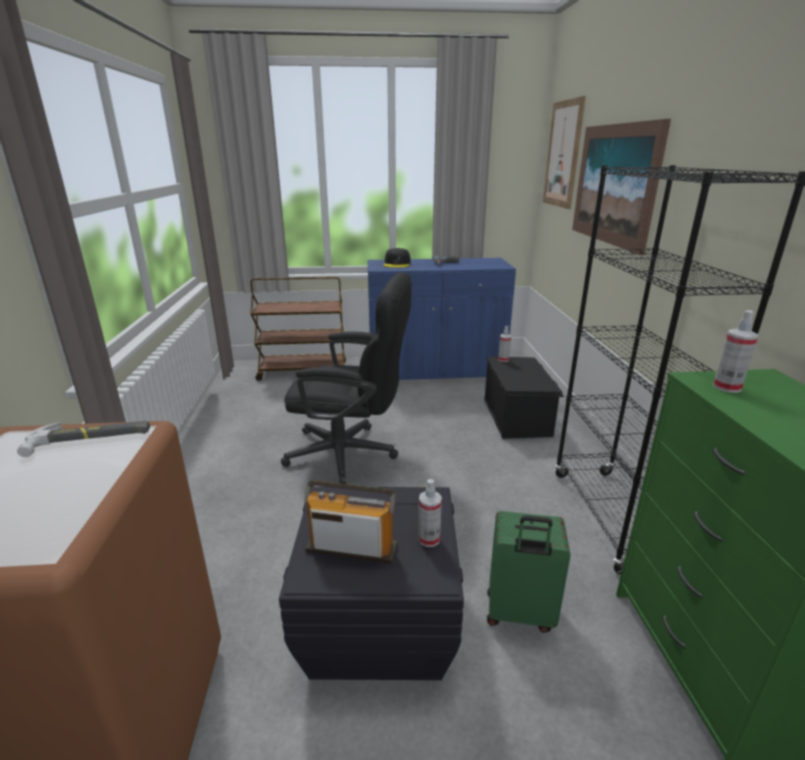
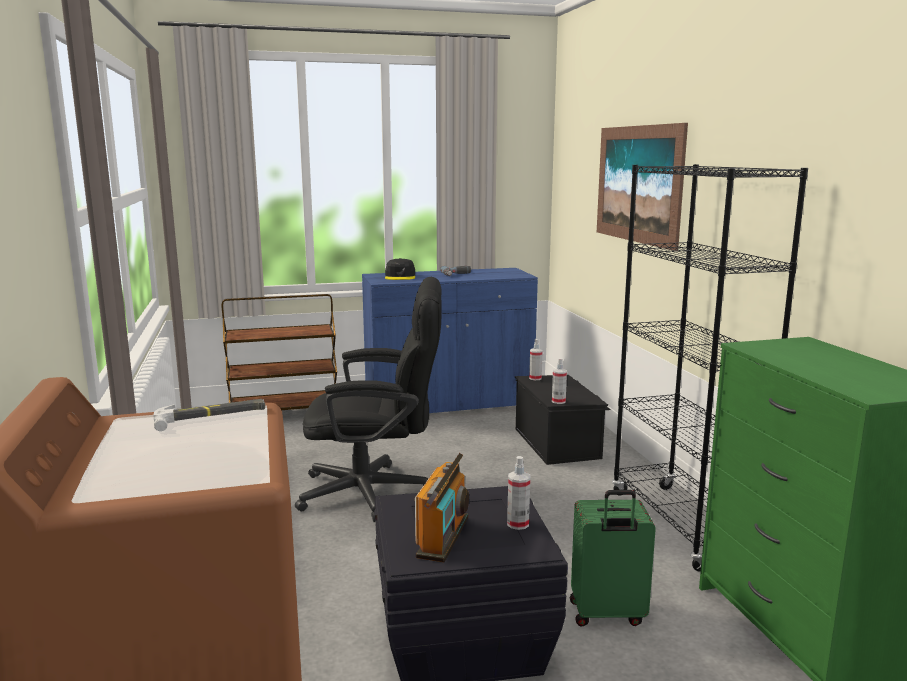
camera: 10 degrees left, 10 degrees down
radio [305,481,398,564] -> radio turned 105 degrees clockwise [415,453,469,562]
picture [543,96,586,209] -> none
spray bottle [713,310,758,393] -> spray bottle moved to [552,358,567,404]

